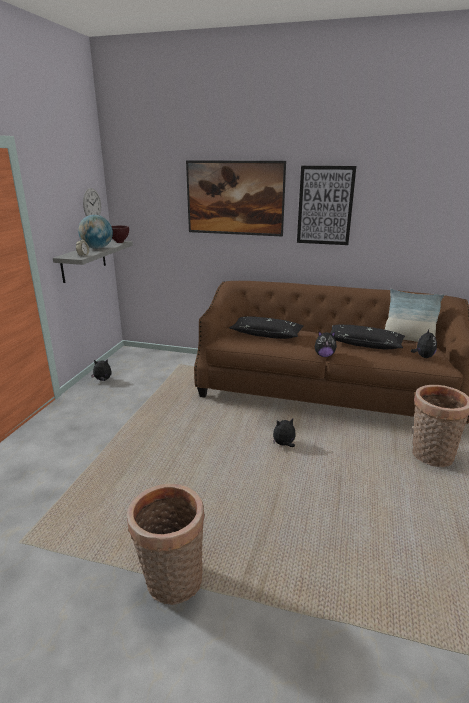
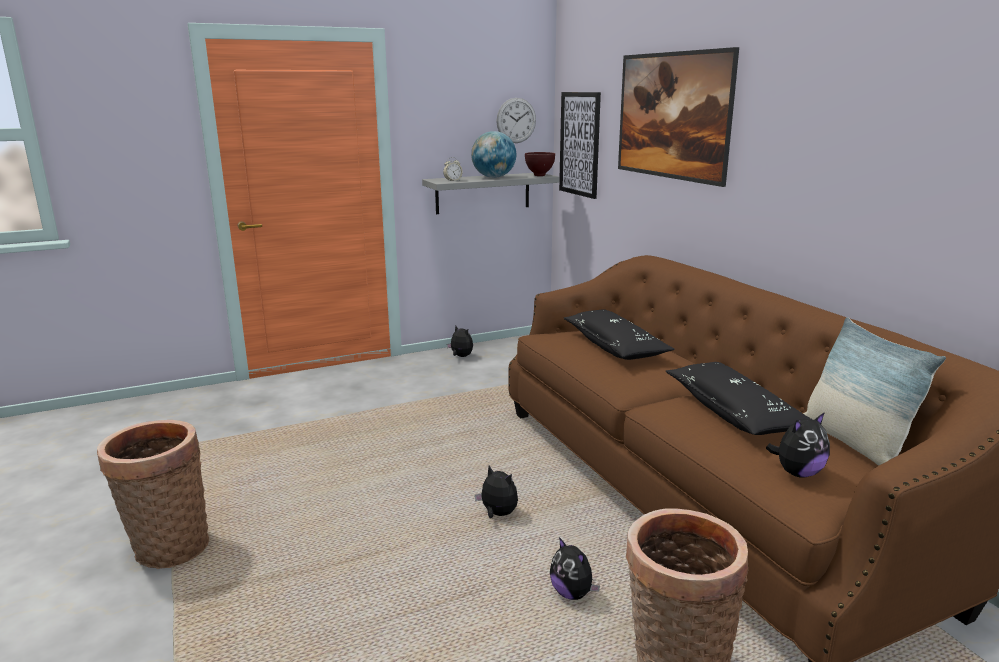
camera: 50 degrees right, 5 degrees down
picture [297,166,356,245] -> picture moved to [559,92,601,199]
plush toy [315,332,337,357] -> plush toy moved to [550,537,600,600]

